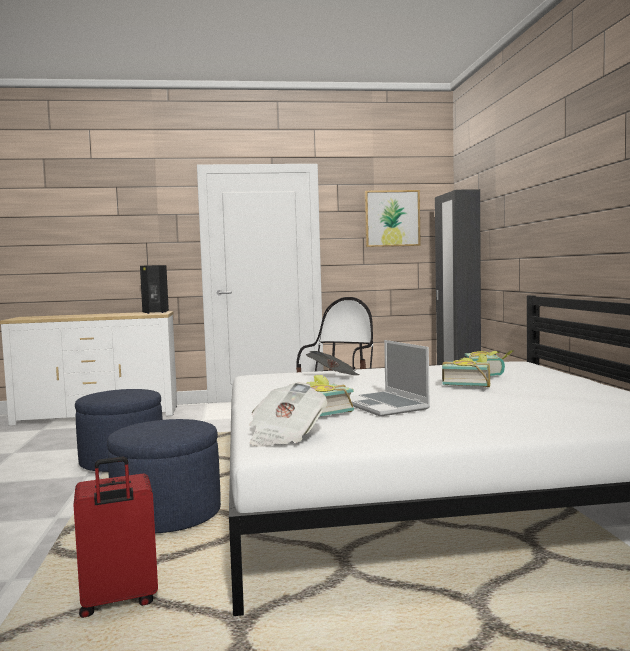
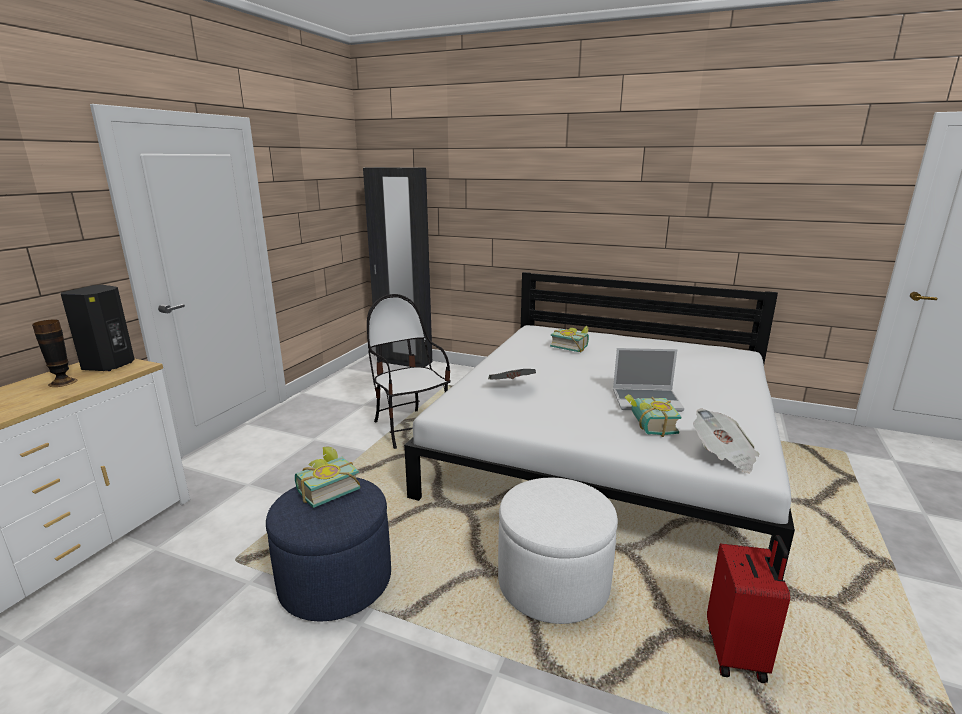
camera: 60 degrees left, 15 degrees up
blue ottoman [107,419,221,533] -> white ottoman [498,478,618,624]
picture [365,190,421,247] -> none
book [442,354,490,387] -> book moved to [295,446,360,508]
none -> vase [32,320,77,387]

